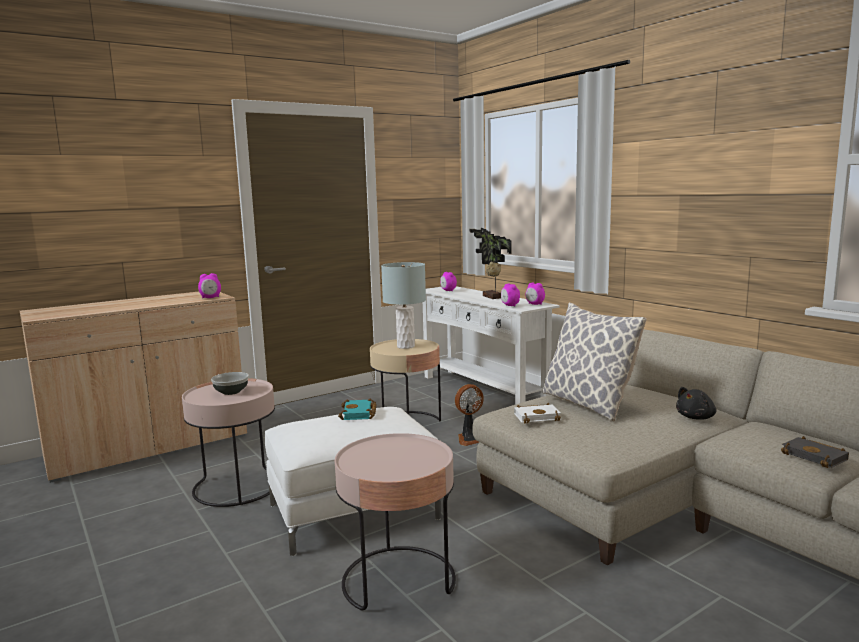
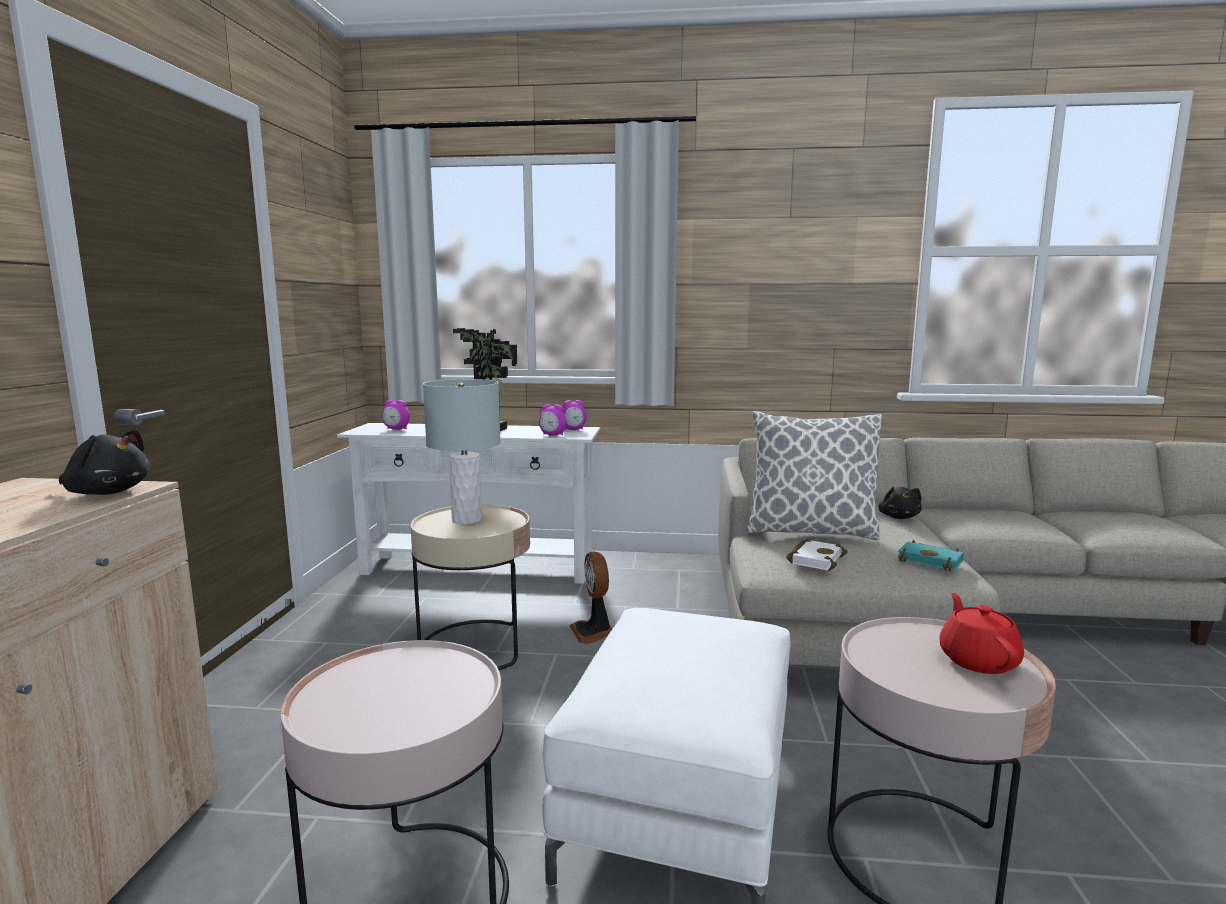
camera: 50 degrees left, 0 degrees up
alarm clock [198,273,221,298] -> black plush toy [59,429,150,495]
bowl [211,372,249,395] -> none
turquoise book [338,399,377,420] -> turquoise book moved to [897,540,964,571]
fan [455,384,484,446] -> fan turned 150 degrees clockwise [570,551,612,644]
black book [781,436,849,468] -> none
none -> red teapot [939,593,1024,674]

